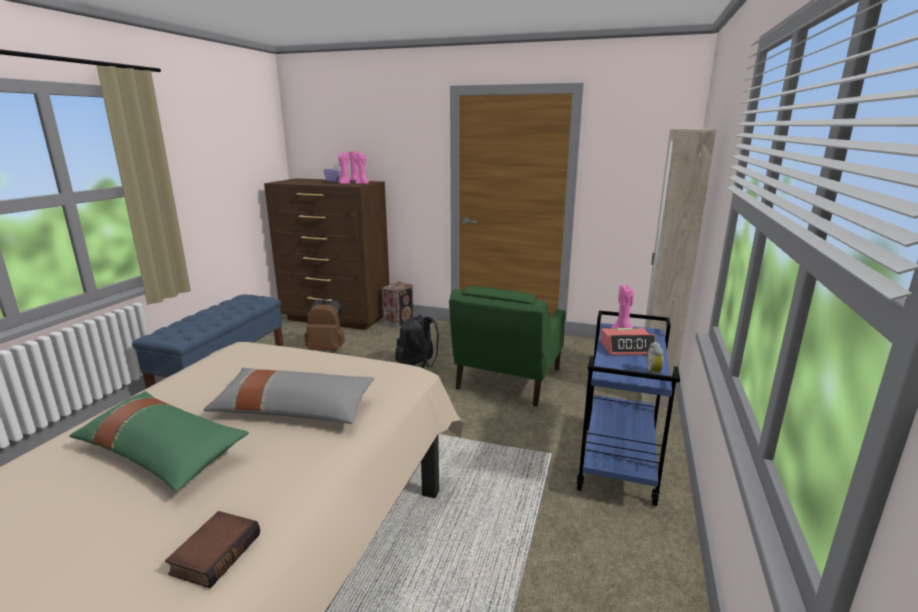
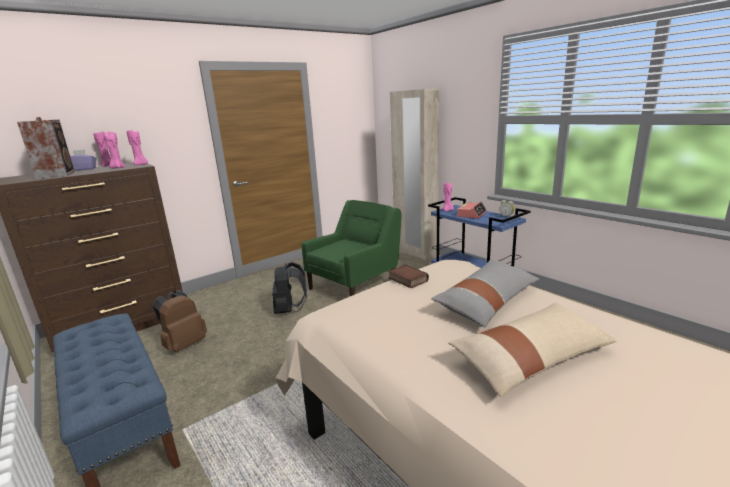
camera: 55 degrees left, 0 degrees up
green pillow [69,391,249,492] -> beige pillow [448,302,617,397]
book [165,511,260,588] -> book moved to [388,265,429,288]
speaker [382,282,414,329] -> speaker moved to [17,117,75,179]
green armchair [449,286,566,407] -> green armchair turned 105 degrees counterclockwise [301,200,402,296]

